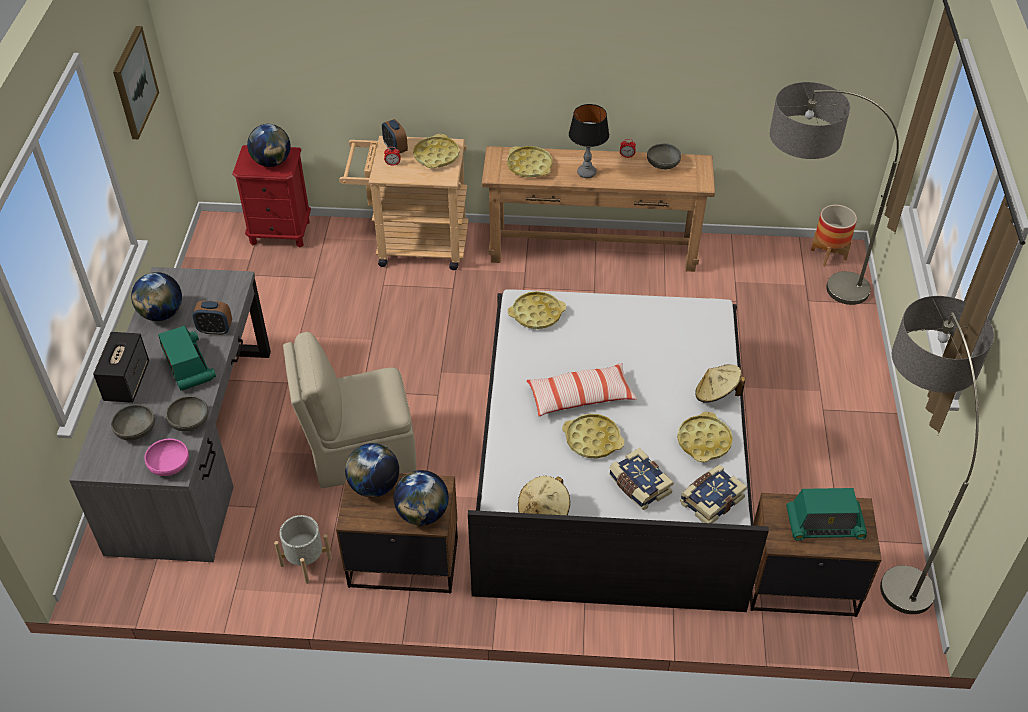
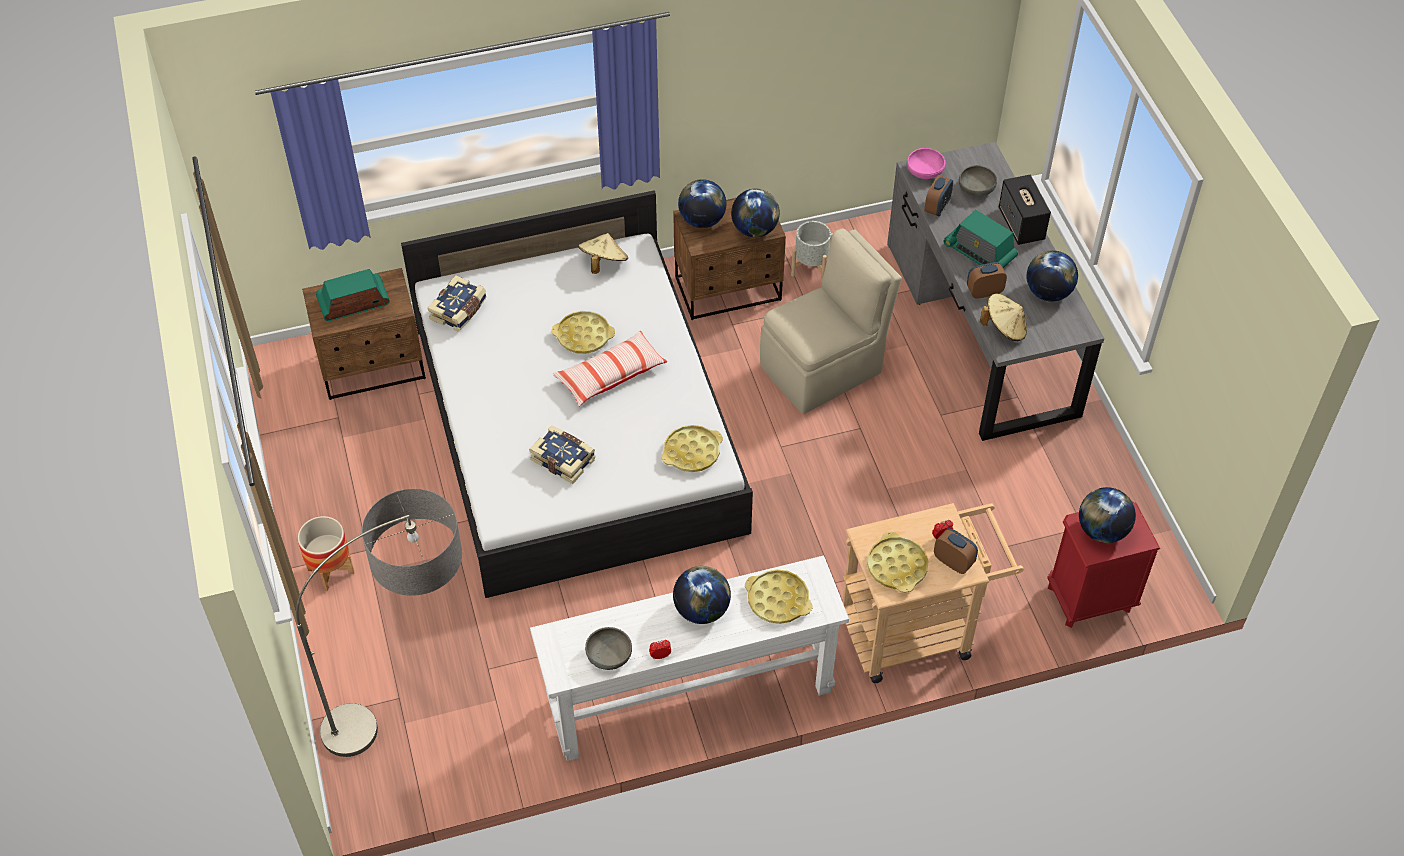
camera: 160 degrees right, 5 degrees up
picture [113,26,159,139] -> none
grey bowl [166,396,209,432] -> alarm clock [924,175,953,216]
brown console table [482,146,715,272] -> white console table [530,555,849,761]
table lamp [569,104,609,178] -> globe [673,566,731,624]
book [609,448,674,510] -> book moved to [529,425,596,484]
yellow tray [677,412,733,462] -> none
beige hat [695,365,745,403] -> beige hat moved to [980,294,1027,341]
planter [811,205,857,266] -> planter moved to [298,516,354,591]
floor lamp [880,296,994,614] -> none

